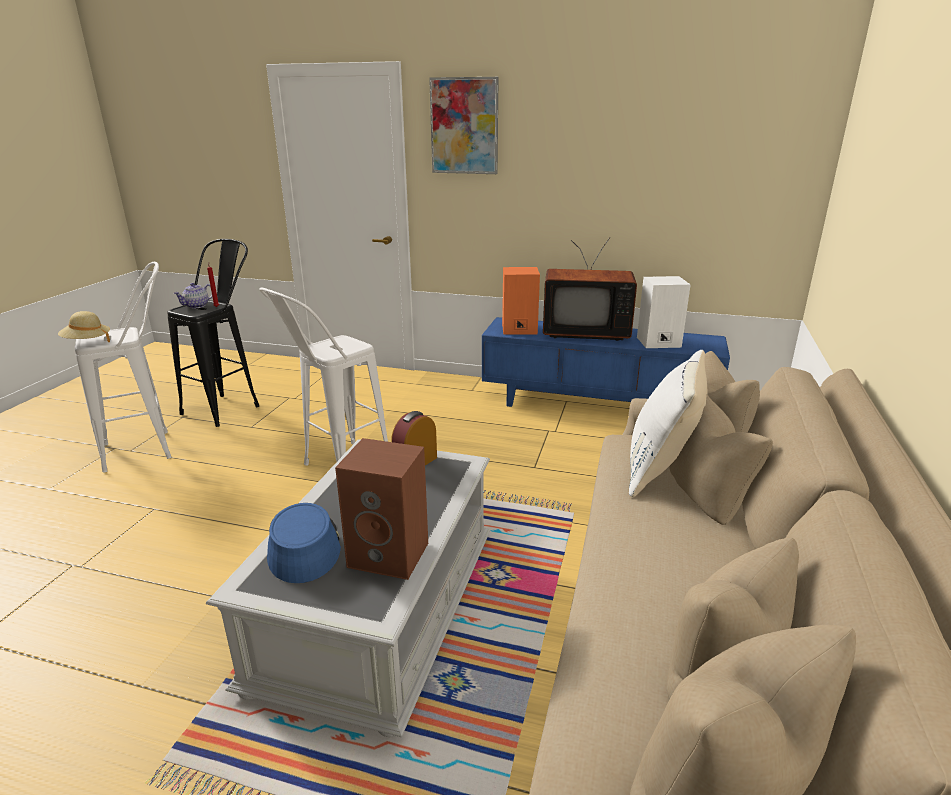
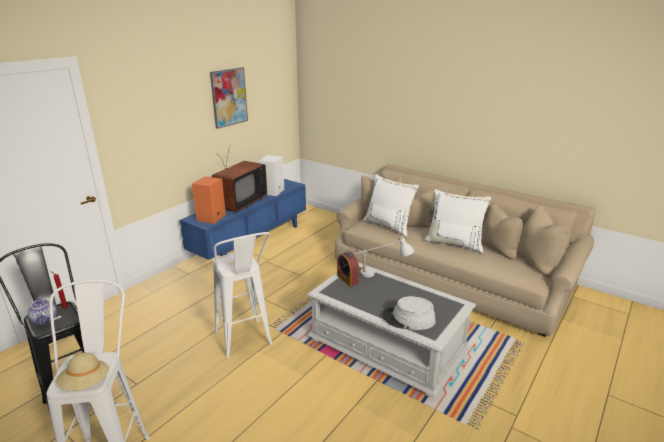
camera: 70 degrees left, 0 degrees up
blue hat [267,503,341,583] -> grey hat [382,296,436,330]
brown speaker [335,438,428,580] -> none
picture [429,77,499,174] -> picture moved to [210,67,248,129]
none -> white table lamp [353,235,414,278]
none -> white pillow [424,189,491,253]

